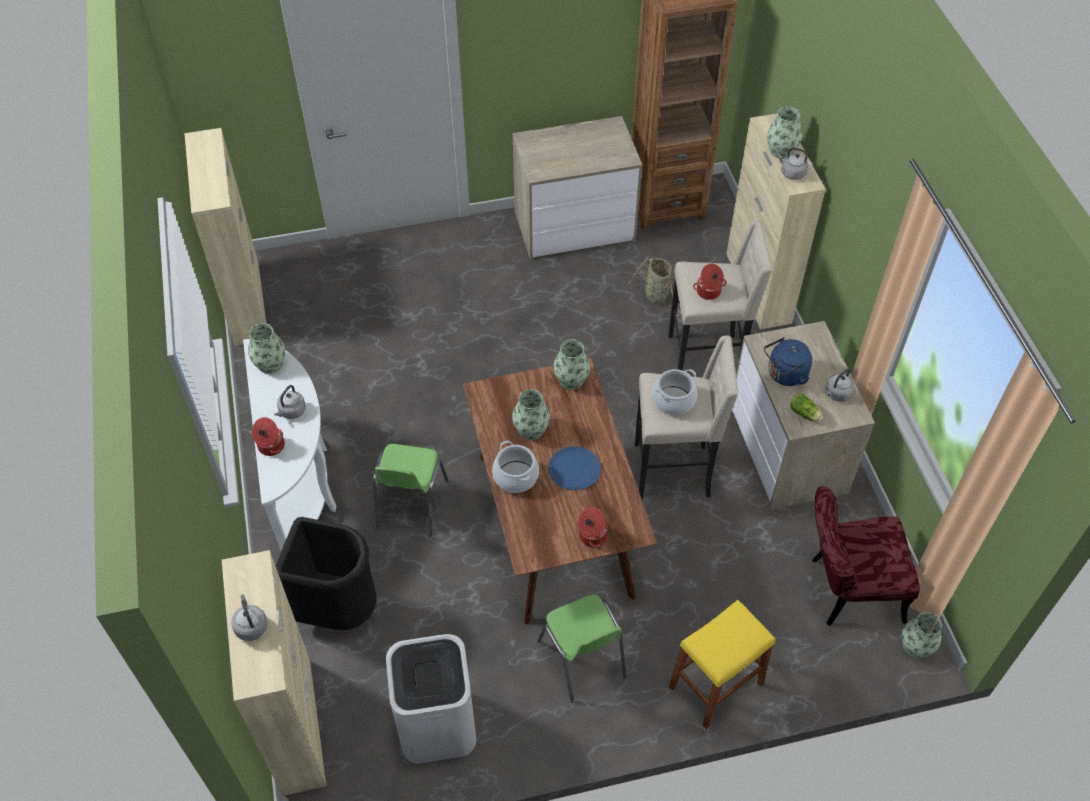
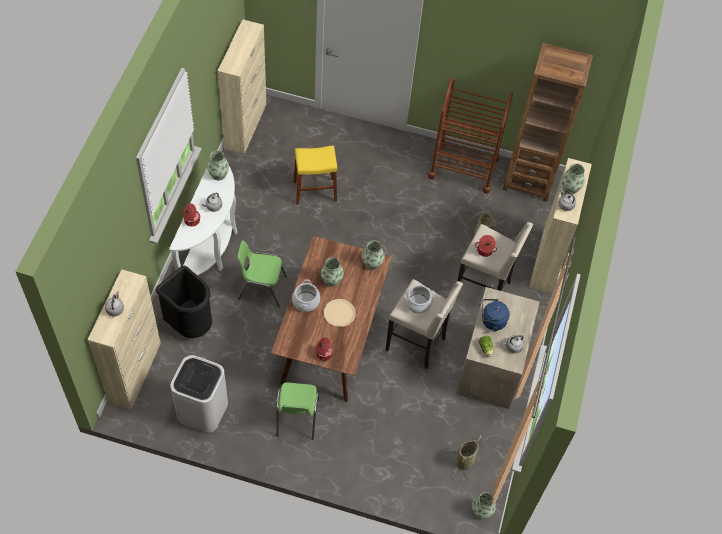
camera: 25 degrees right, 5 degrees up
green chair [373,444,448,537] -> green chair turned 60 degrees clockwise [237,240,287,307]
dresser [512,116,642,260] -> brown cart [428,78,513,194]
blue plate [548,446,601,490] -> beige plate [324,299,356,327]
yellow stool [669,600,776,729] -> yellow stool moved to [293,145,337,205]
red chair [812,486,920,626] -> basket [453,435,482,481]

